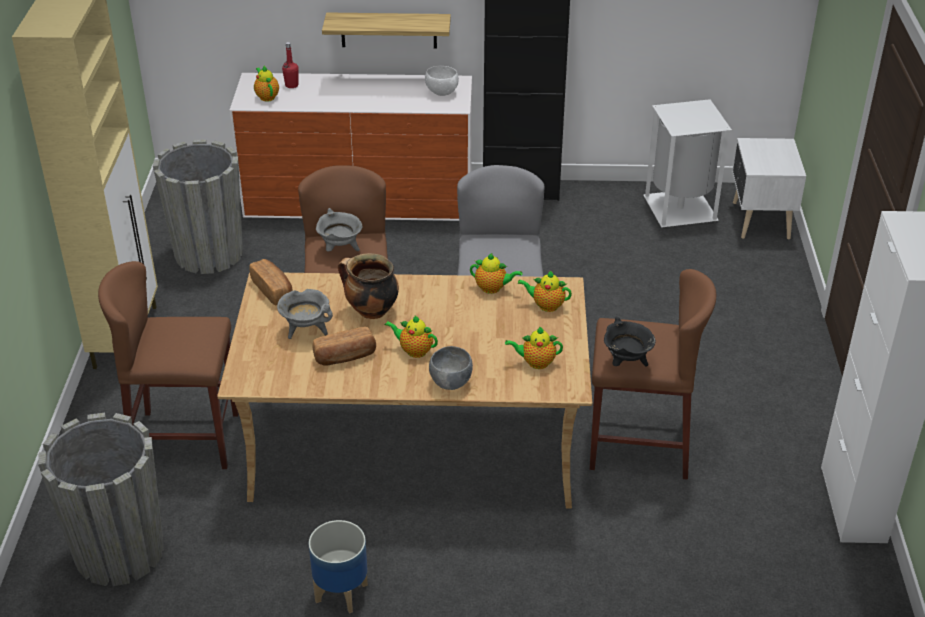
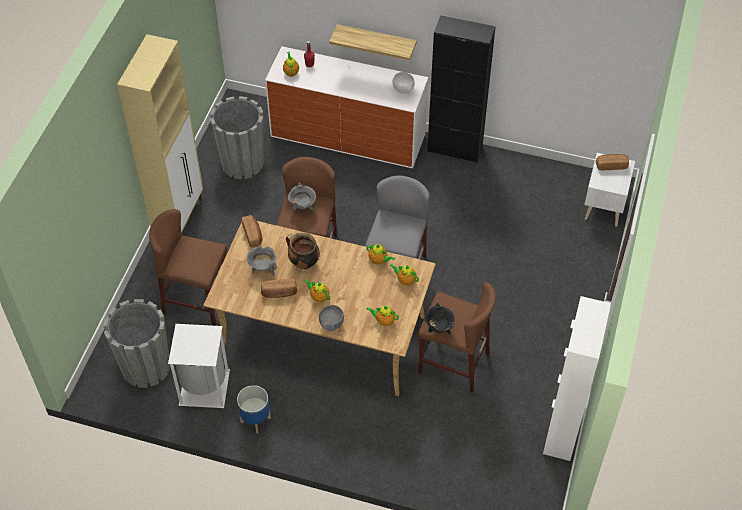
camera: 15 degrees right, 15 degrees up
white trash can [643,99,732,228] -> white trash can moved to [168,324,230,408]
none -> bread [596,154,629,170]

